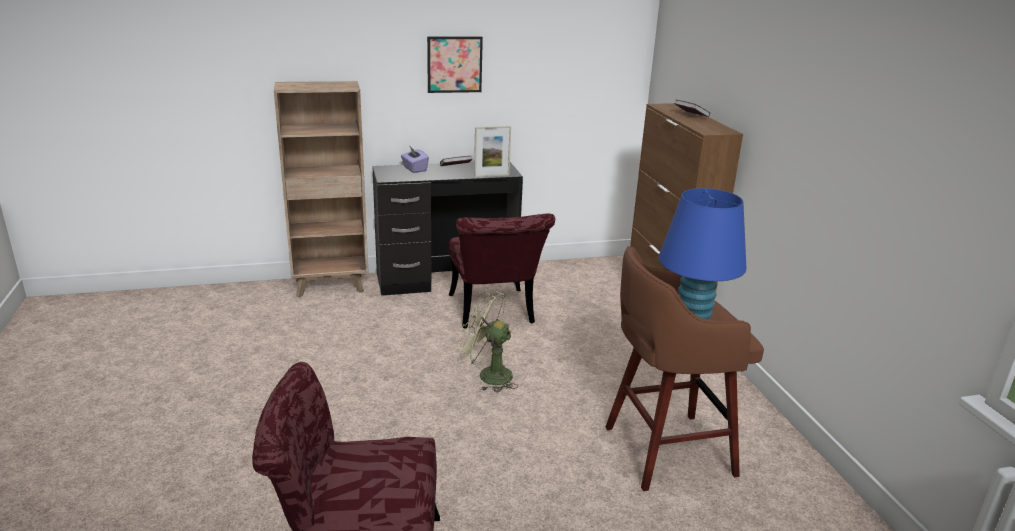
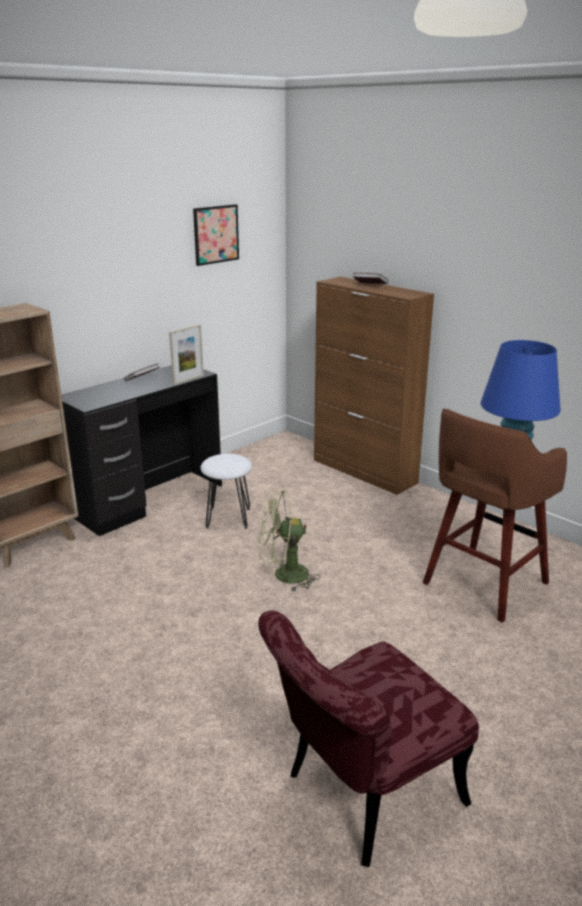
camera: 30 degrees left, 0 degrees up
purple tissue box [401,147,429,173] -> none
picture [427,36,483,93] -> picture moved to [193,204,239,266]
red chair [449,214,555,329] -> white stool [200,454,252,529]

